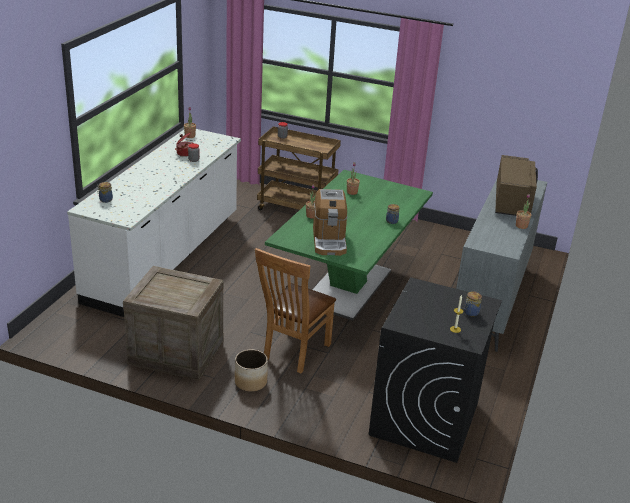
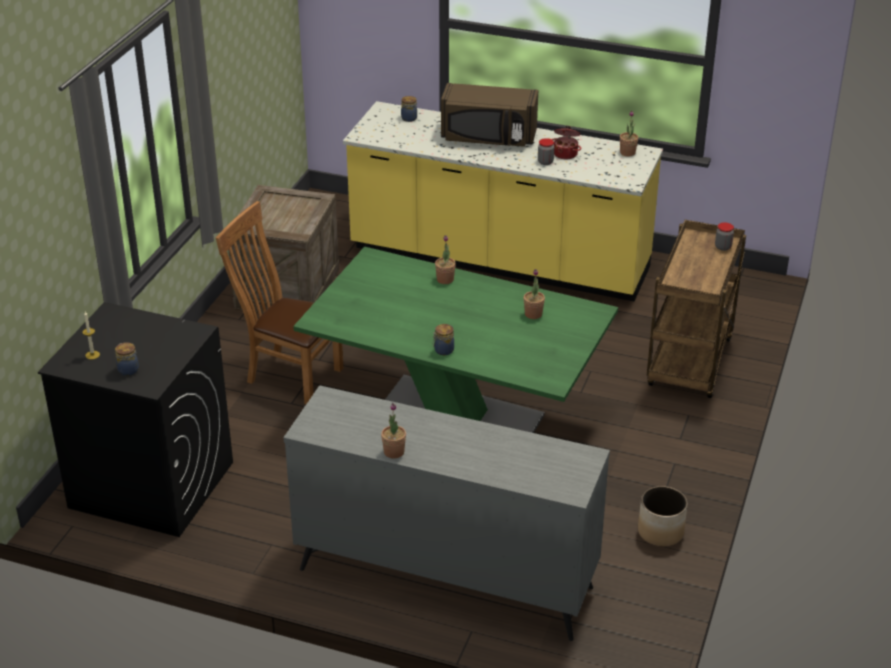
camera: 90 degrees right, 5 degrees up
white counter [67,129,241,317] -> yellow counter [343,101,663,301]
planter [235,349,268,392] -> planter moved to [638,486,688,547]
coffee machine [313,189,347,256] -> none
brown microwave [495,155,538,216] -> brown microwave moved to [441,83,538,147]

